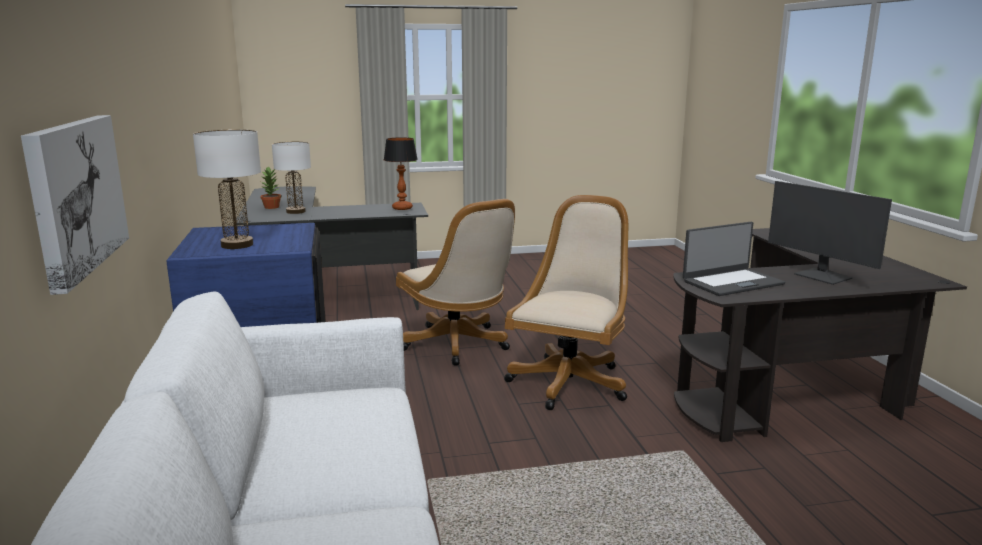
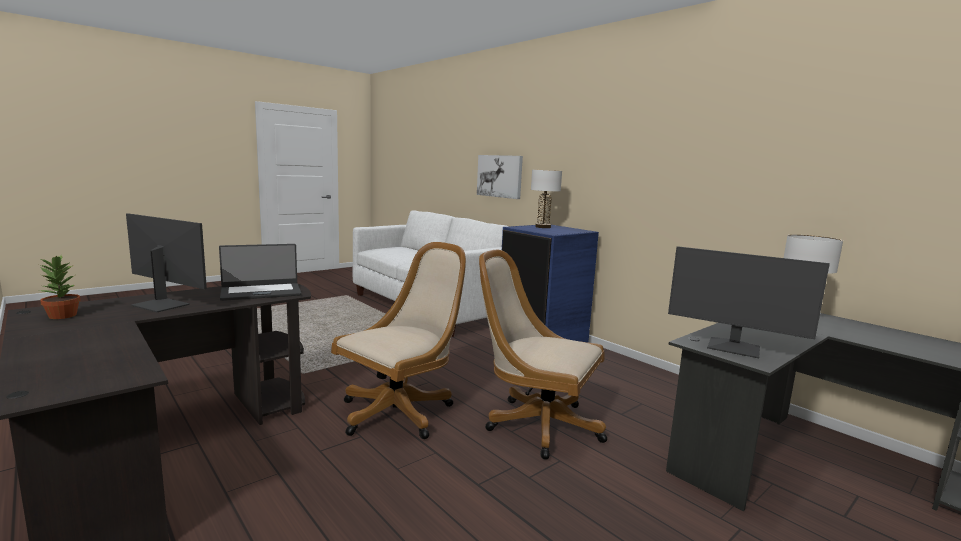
camera: 150 degrees right, 5 degrees down
potted plant [260,167,281,209] -> potted plant moved to [39,255,80,319]
table lamp [384,137,418,210] -> monitor [668,246,830,358]
office chair [504,195,628,410] -> office chair turned 135 degrees counterclockwise [331,242,466,439]
laptop [683,222,785,296] -> laptop turned 150 degrees counterclockwise [219,244,301,301]

